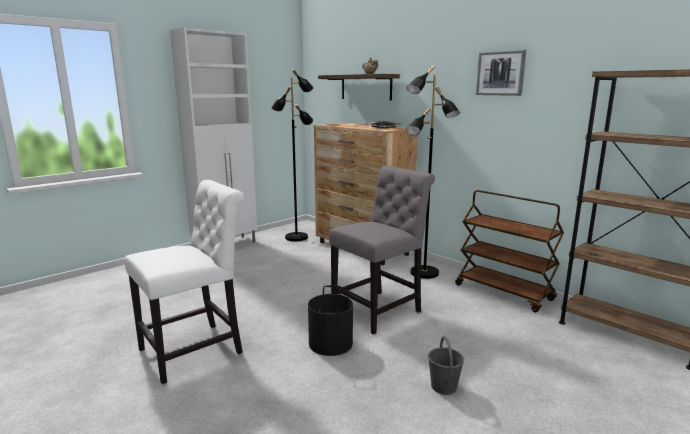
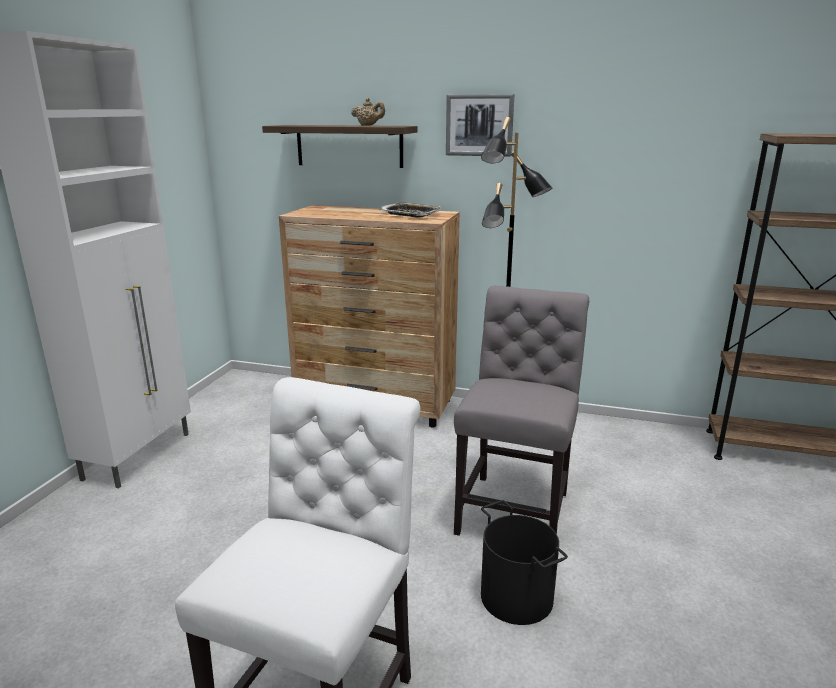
camera: 30 degrees left, 5 degrees up
black floor lamp [271,69,313,241] -> none
grey bucket [428,336,464,395] -> none
brown cart [455,190,564,313] -> none
picture [476,50,526,96] -> picture moved to [446,94,515,157]

